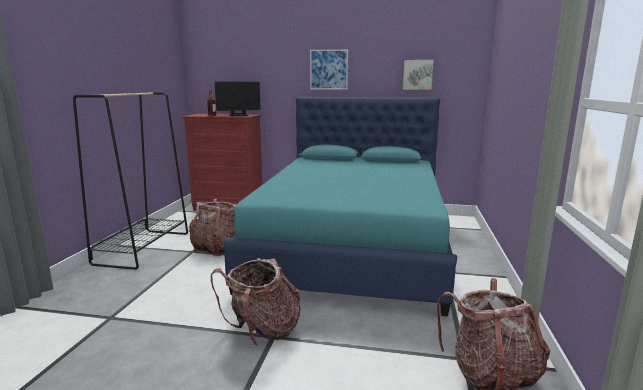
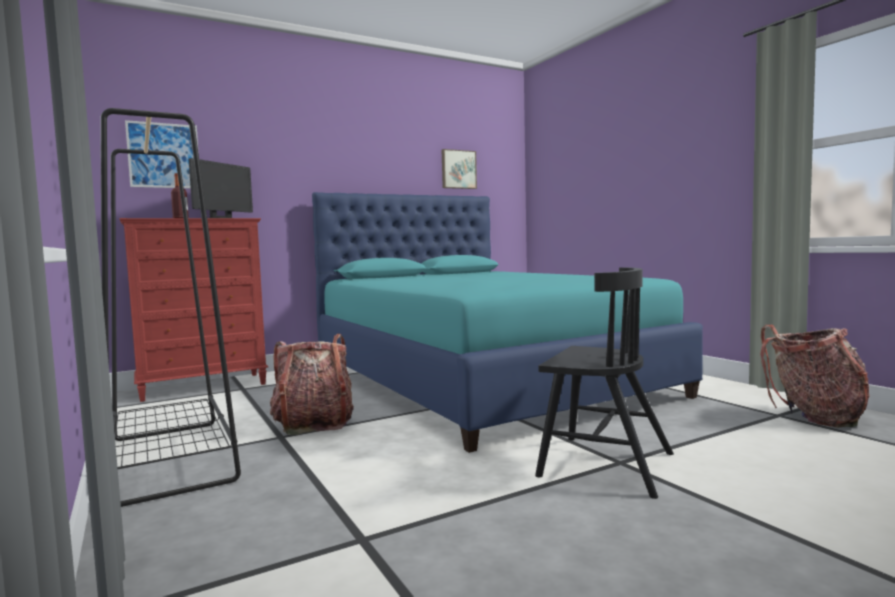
camera: 40 degrees left, 10 degrees down
backpack [211,258,301,346] -> black chair [535,267,674,499]
picture [310,49,348,90] -> picture moved to [125,120,199,188]

